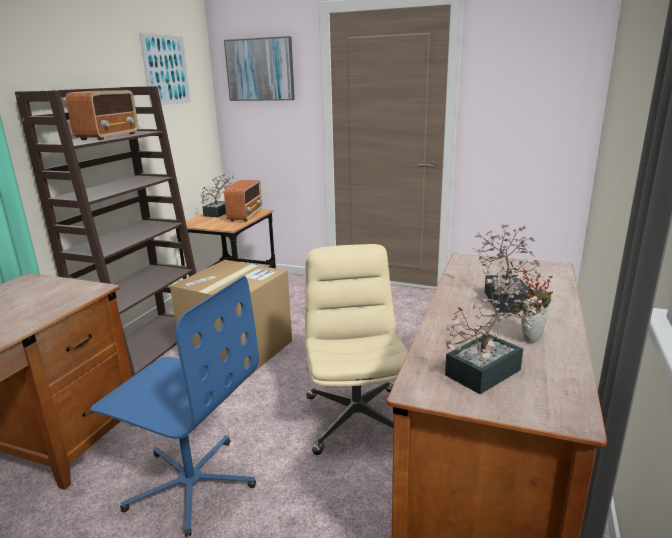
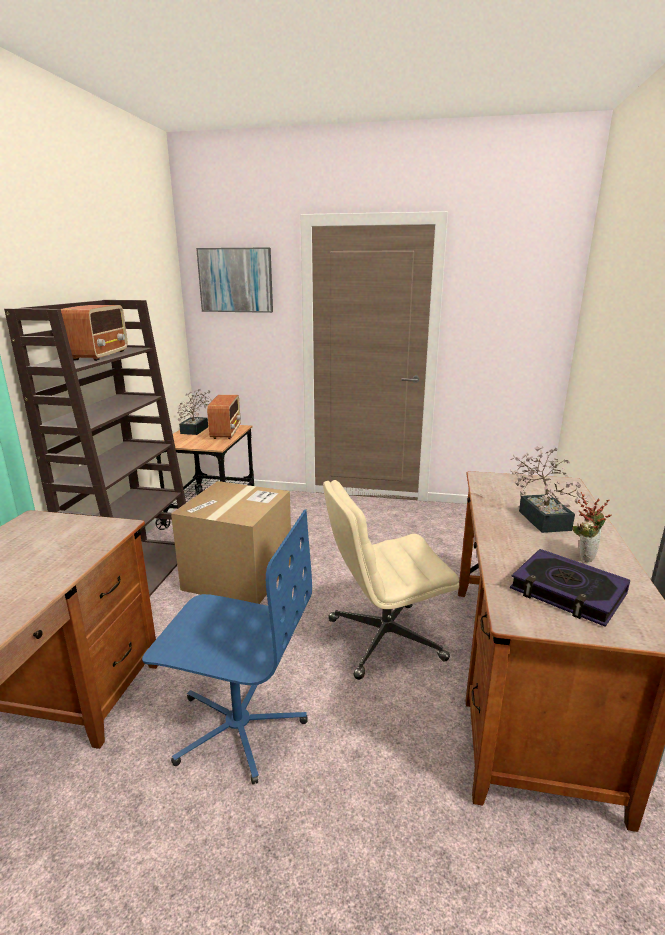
camera: 10 degrees left, 0 degrees up
picture [139,33,191,106] -> none
beige office chair [305,244,408,455] -> beige office chair turned 90 degrees counterclockwise [323,480,459,680]
potted plant [445,276,547,394] -> book [510,549,630,627]

